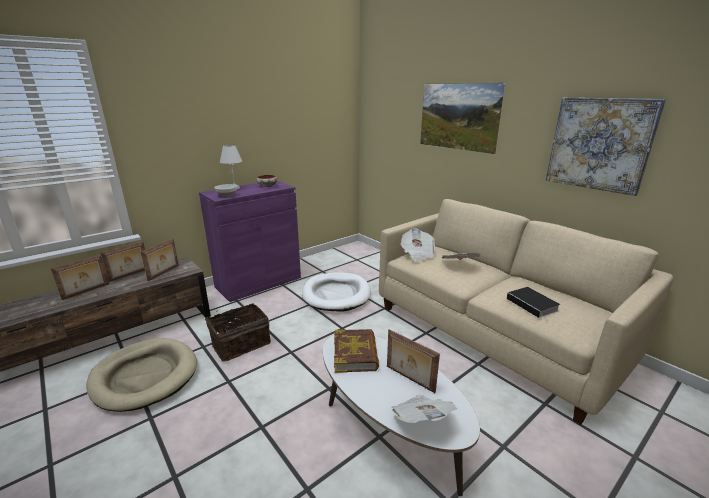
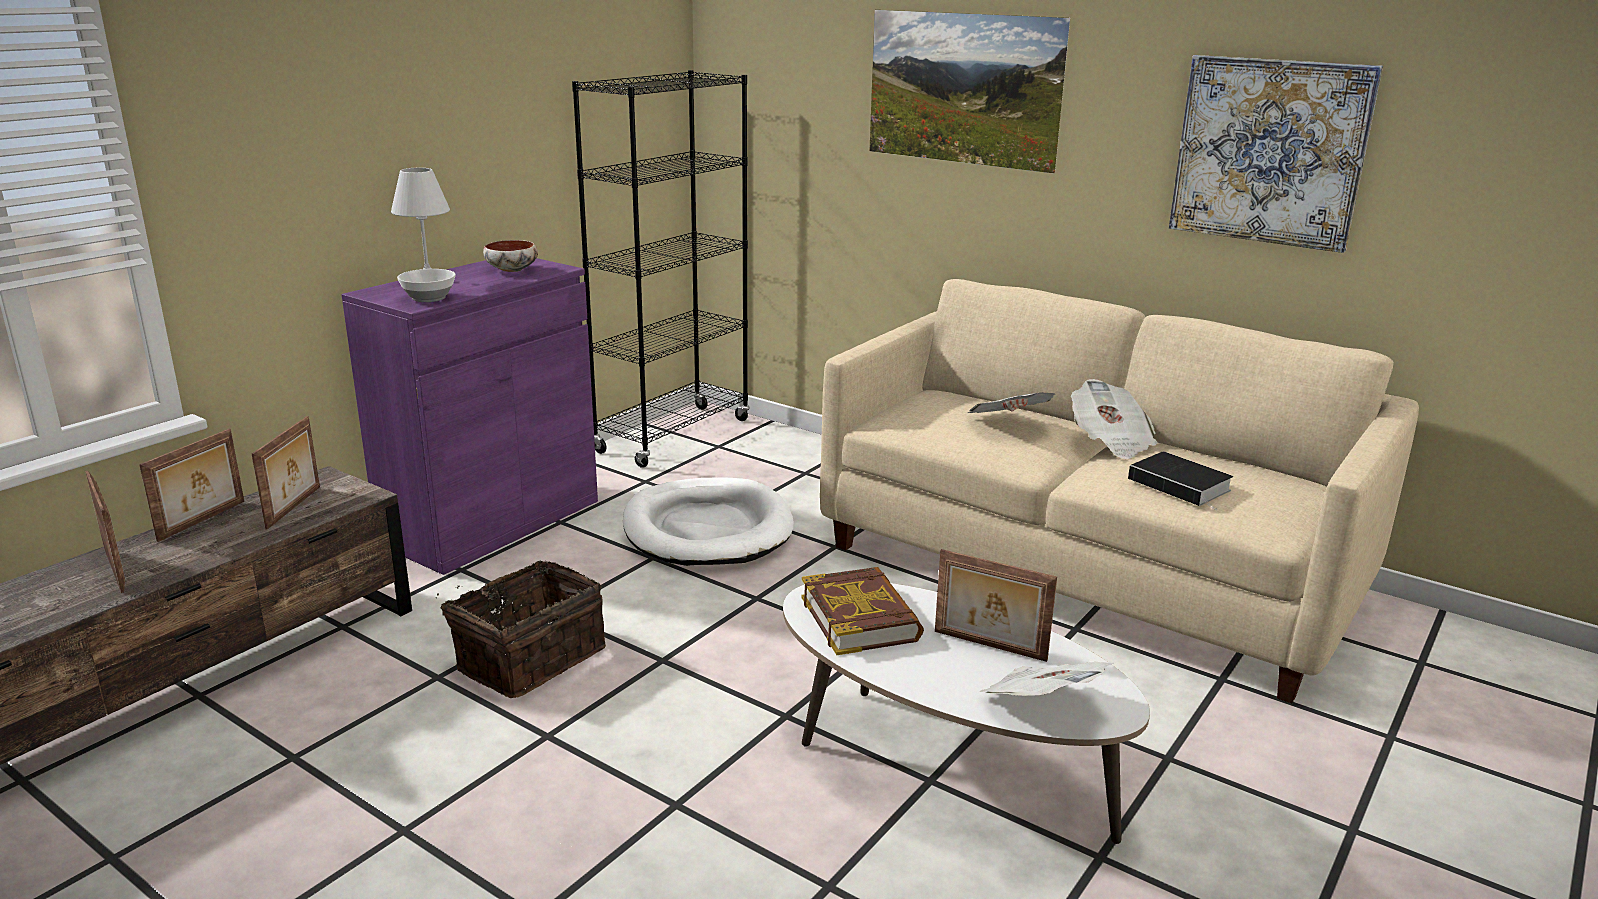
camera: 15 degrees left, 0 degrees up
picture frame [51,254,109,300] -> picture frame turned 60 degrees counterclockwise [85,471,125,593]
beige dog bed [86,338,197,412] -> none
newspaper [401,228,435,262] -> newspaper moved to [1071,379,1158,459]
none -> black bookcase [572,70,749,468]

